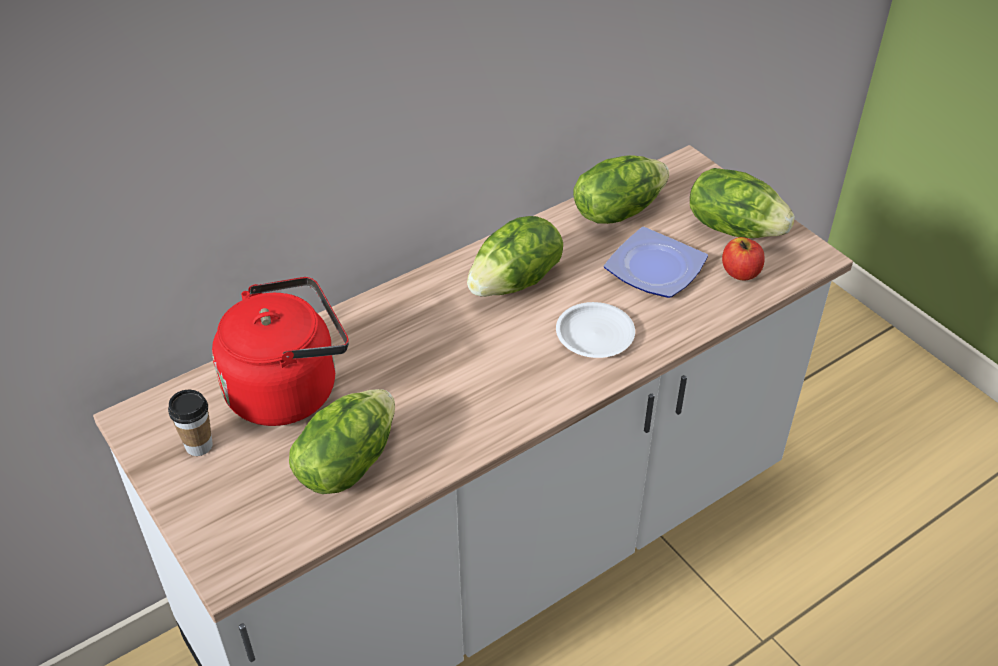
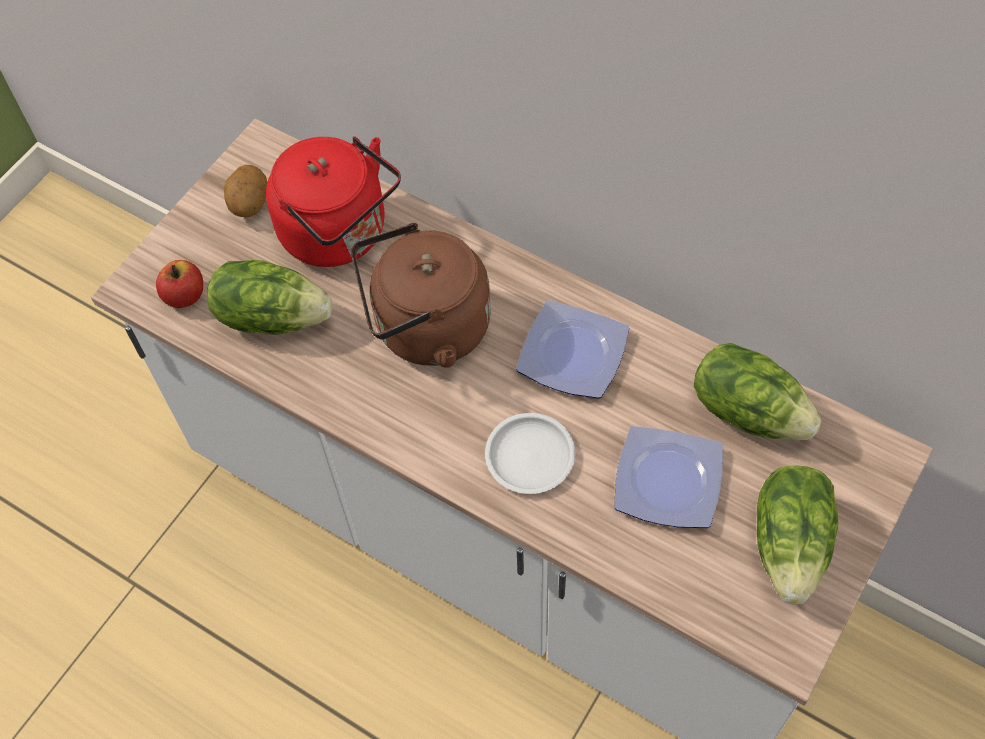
camera: 70 degrees right, 15 degrees up
cup [168,390,213,456] -> potato [224,165,267,218]
lettuce [467,216,563,297] -> plate [516,300,629,399]
apple [722,237,765,280] -> apple moved to [156,260,203,308]
none -> brown kettle [351,223,491,368]

